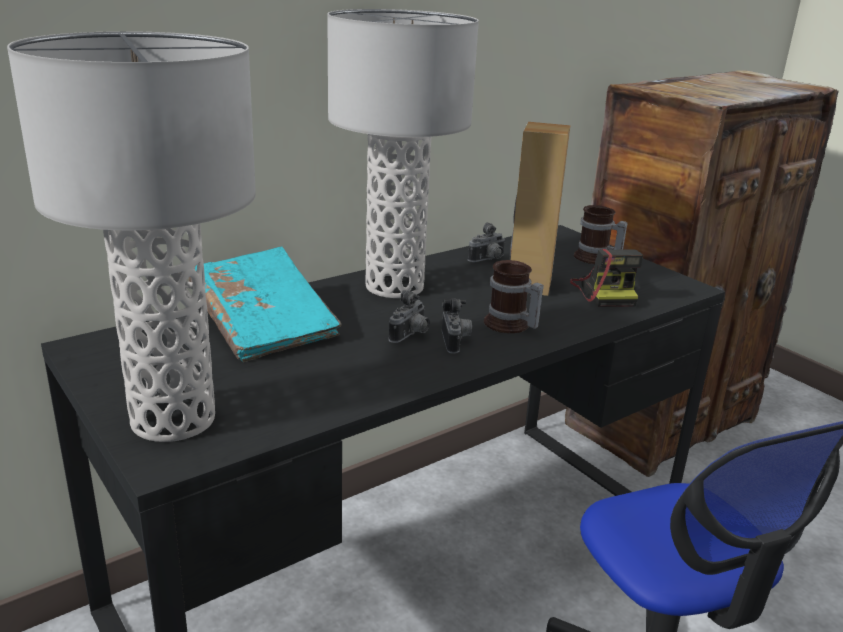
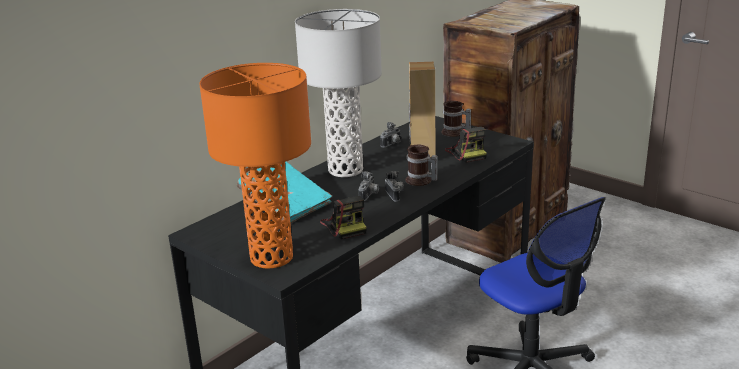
camera: 10 degrees left, 0 degrees up
white table lamp [7,31,256,442] -> orange table lamp [199,63,311,268]
none -> camera [320,196,367,240]

